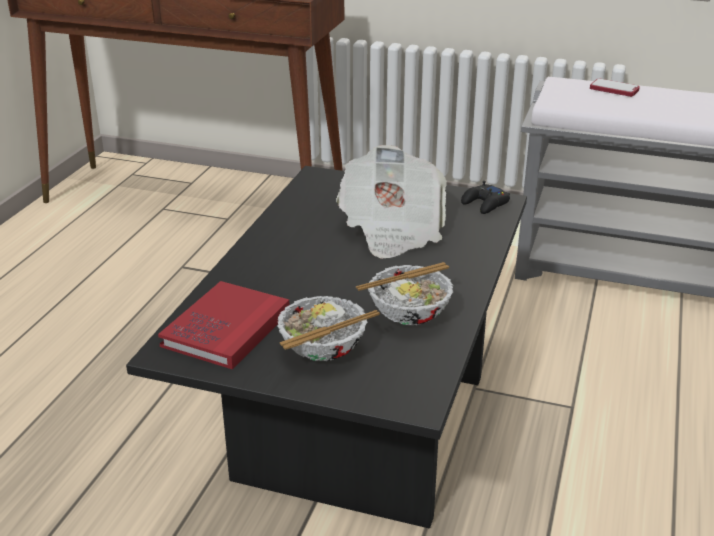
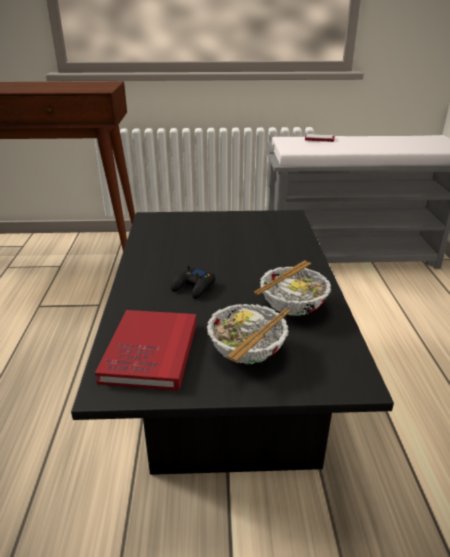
camera: 20 degrees left, 0 degrees up
newspaper [336,145,447,259] -> none
black game controller [461,181,510,214] -> black game controller moved to [171,265,216,299]

